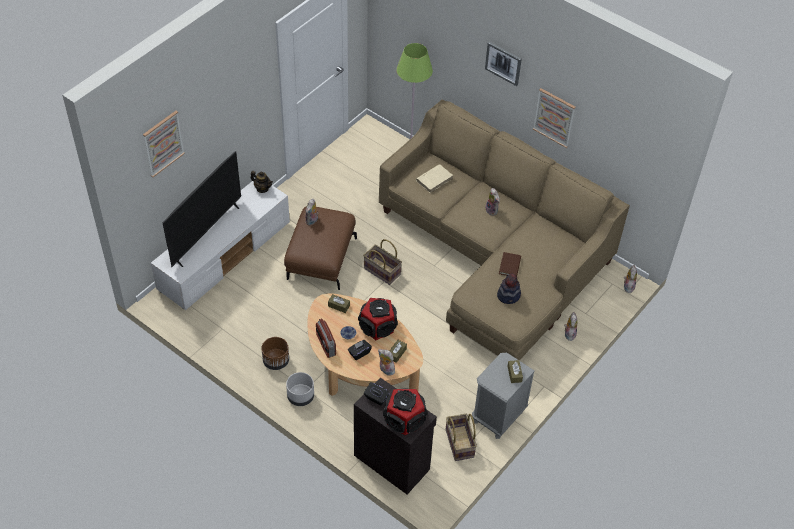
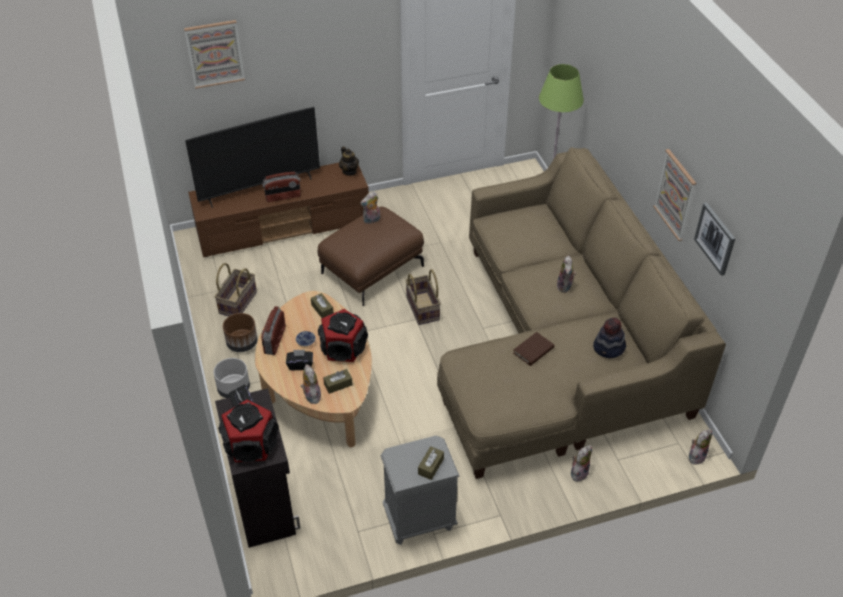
camera: 35 degrees right, 5 degrees down
white tv stand [151,181,290,310] -> brown tv stand [188,163,369,257]
beige book [416,164,453,193] -> none
basket [446,414,477,461] -> basket moved to [215,263,257,316]
picture [485,42,522,86] -> picture moved to [694,202,735,276]
hat [497,273,521,304] -> hat moved to [593,318,626,358]
none -> radio [262,172,301,202]

